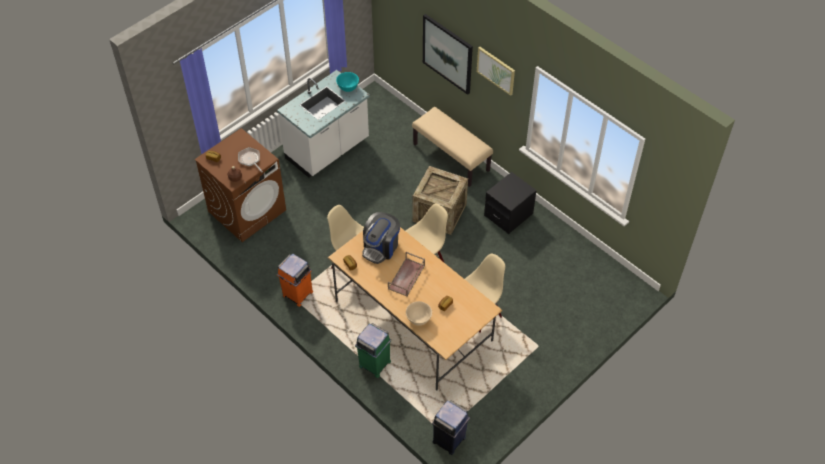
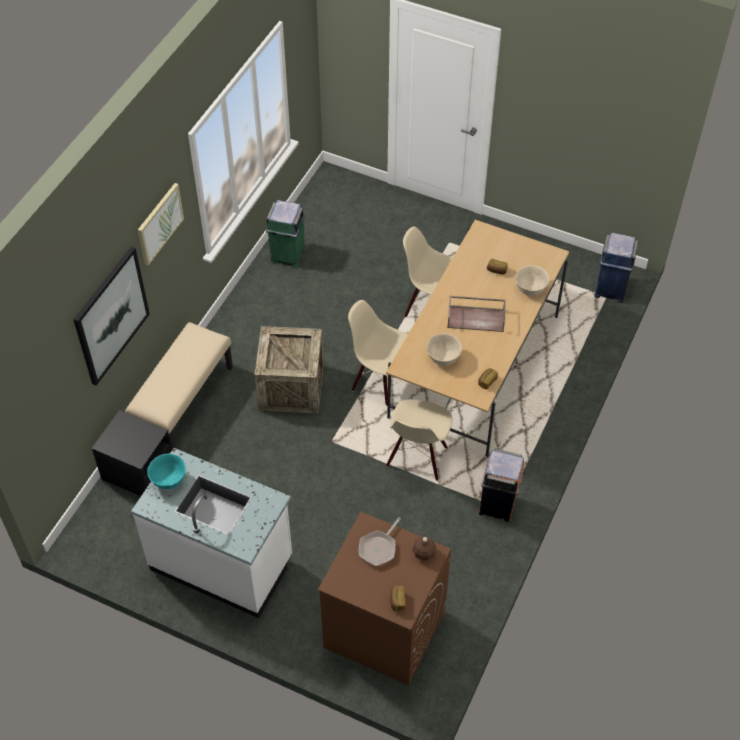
camera: 110 degrees left, 0 degrees up
green trash can [355,323,391,378] -> green trash can moved to [266,200,306,269]
coffee machine [362,212,400,264] -> beige bowl [427,333,462,366]
black nightstand [484,172,537,234] -> black nightstand moved to [92,410,172,496]

